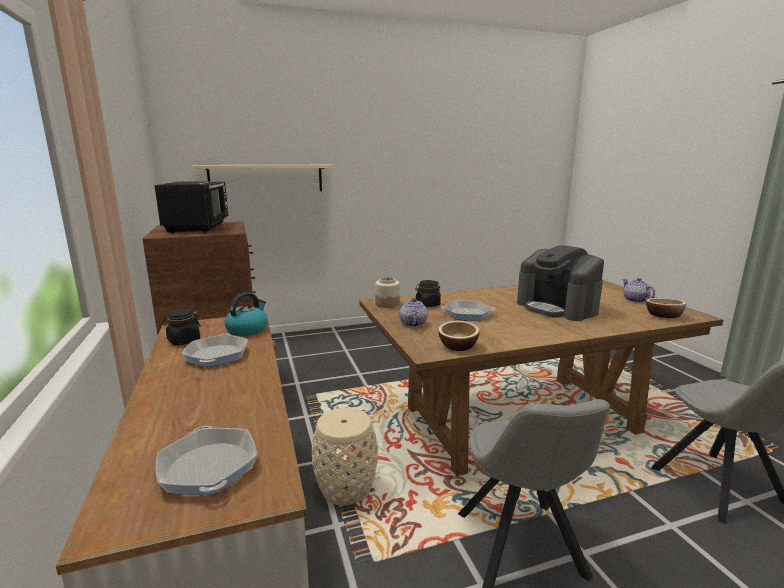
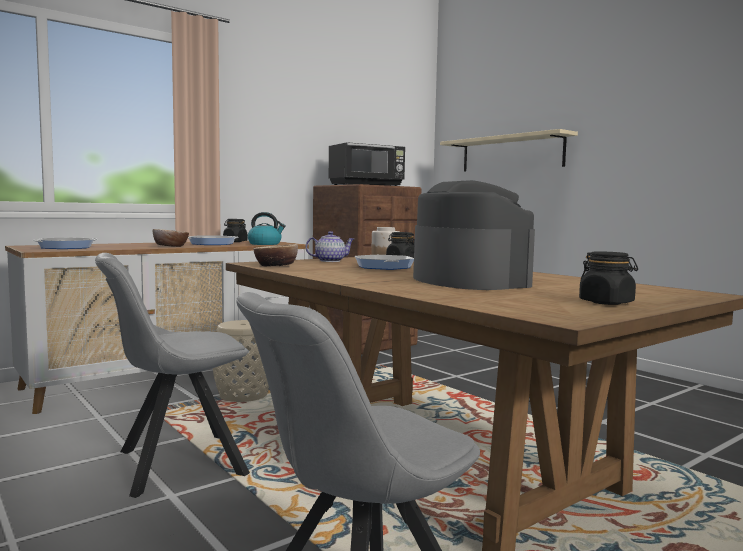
camera: 70 degrees right, 10 degrees down
coffee machine [517,245,604,321] -> coffee machine turned 120 degrees clockwise [413,180,535,290]
teapot [622,278,655,303] -> black jar [579,251,638,305]
bowl [646,298,686,318] -> bowl moved to [153,229,189,247]

